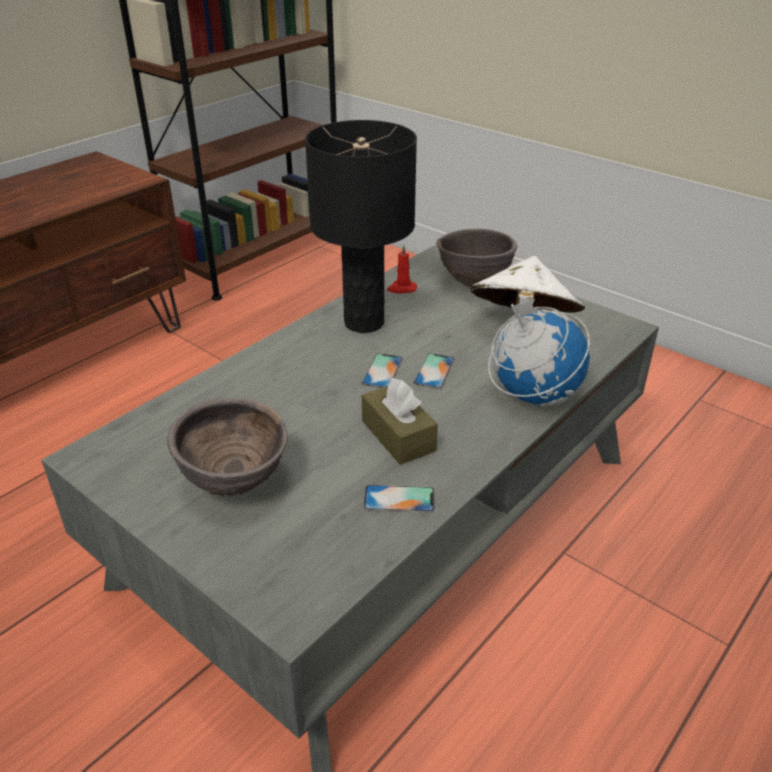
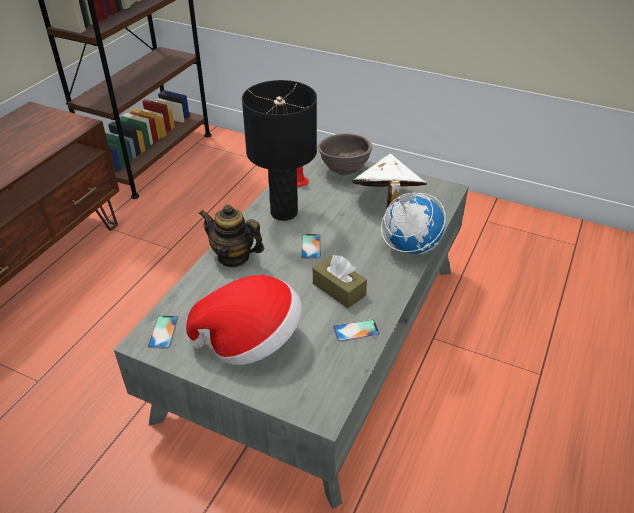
camera: 15 degrees left, 5 degrees up
brown bowl [167,398,288,496] -> hat [186,275,302,365]
phone [413,353,455,389] -> phone moved to [147,315,179,349]
none -> teapot [199,204,264,267]

